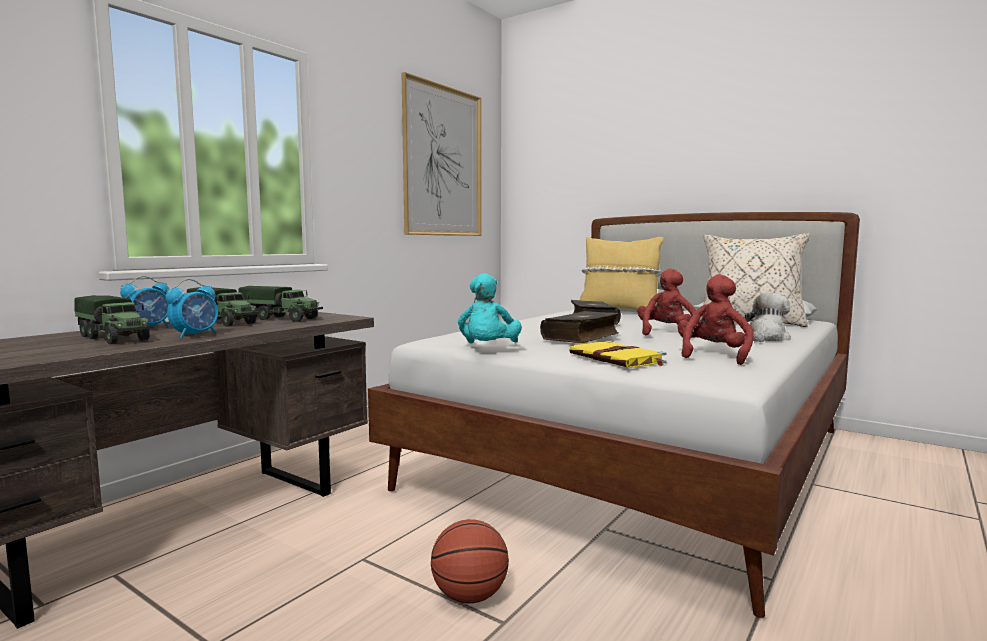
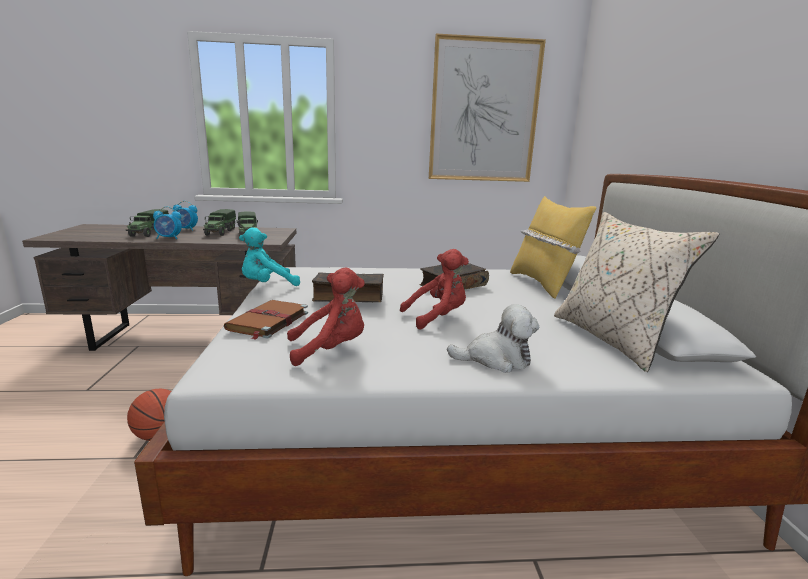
camera: 50 degrees right, 10 degrees up
yellow book [569,341,667,368] -> brown book [224,300,308,340]

